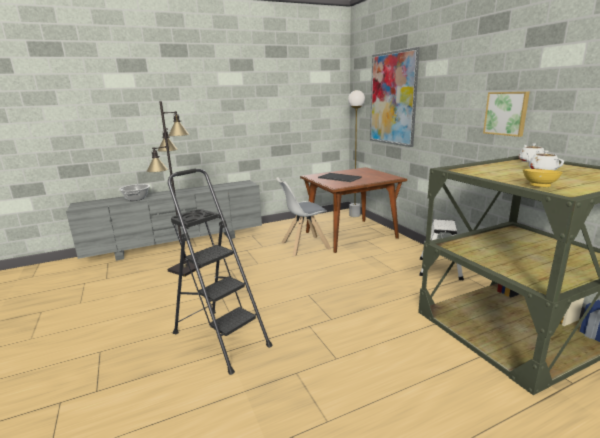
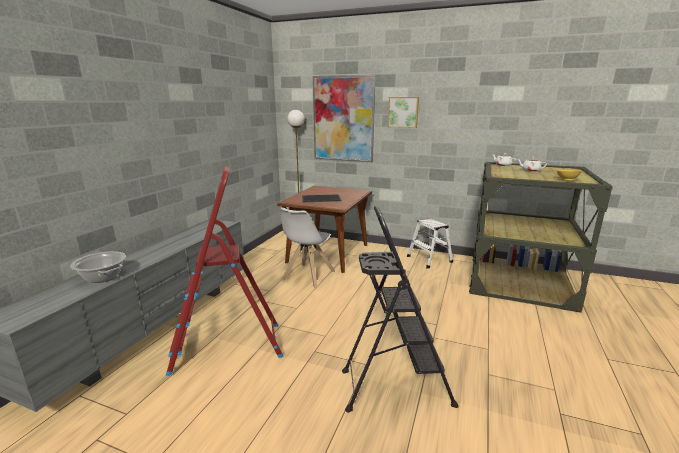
camera: 45 degrees left, 0 degrees up
black floor lamp [147,101,202,277] -> red step ladder [166,166,284,376]
picture [483,92,530,137] -> picture moved to [388,97,419,128]

